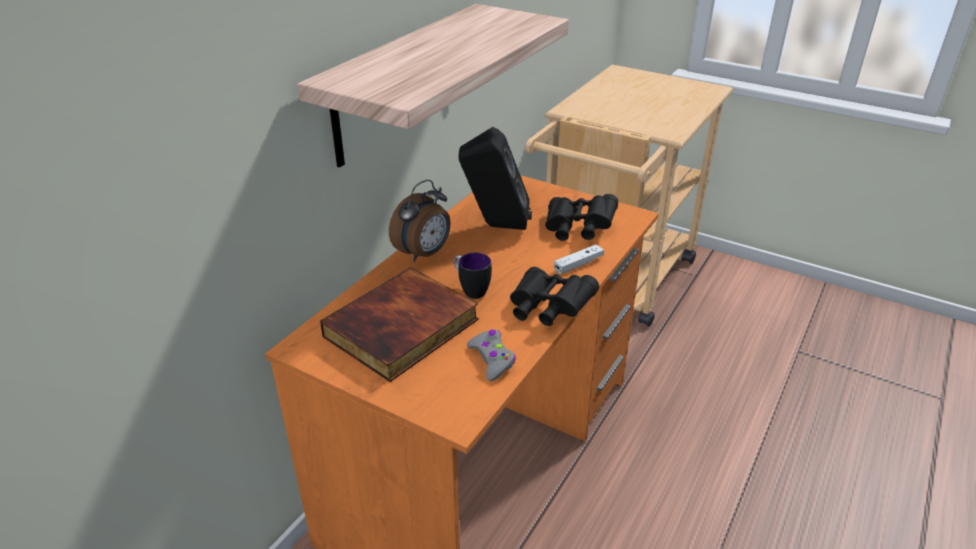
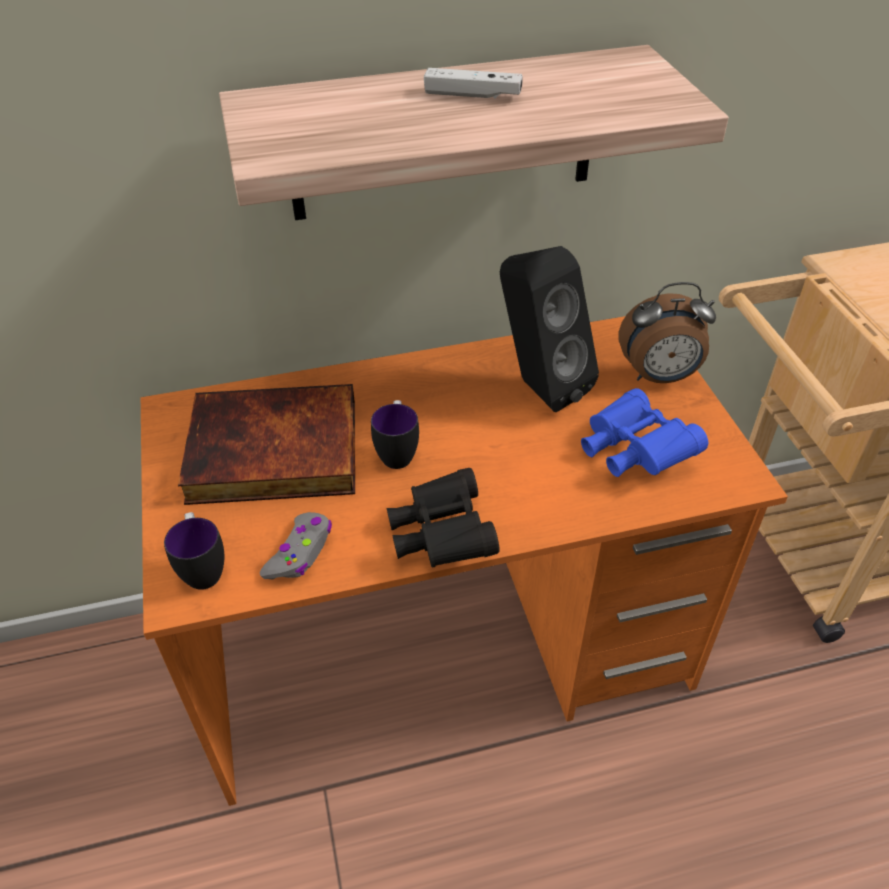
camera: 45 degrees right, 10 degrees up
alarm clock [389,179,451,262] -> alarm clock moved to [619,282,716,383]
black binoculars [545,194,618,241] -> blue binoculars [581,388,709,477]
white game controller [554,245,604,274] -> white game controller moved to [424,68,523,99]
none -> mug [164,512,224,590]

